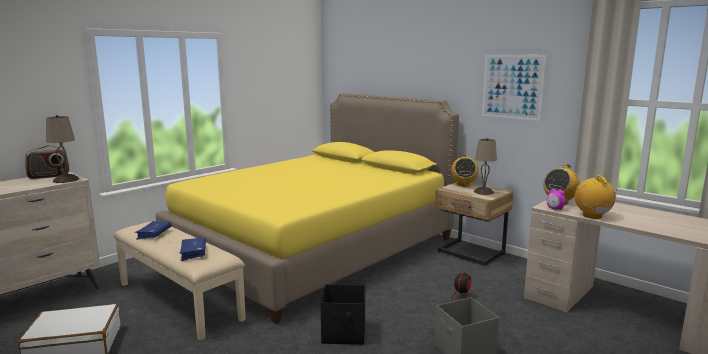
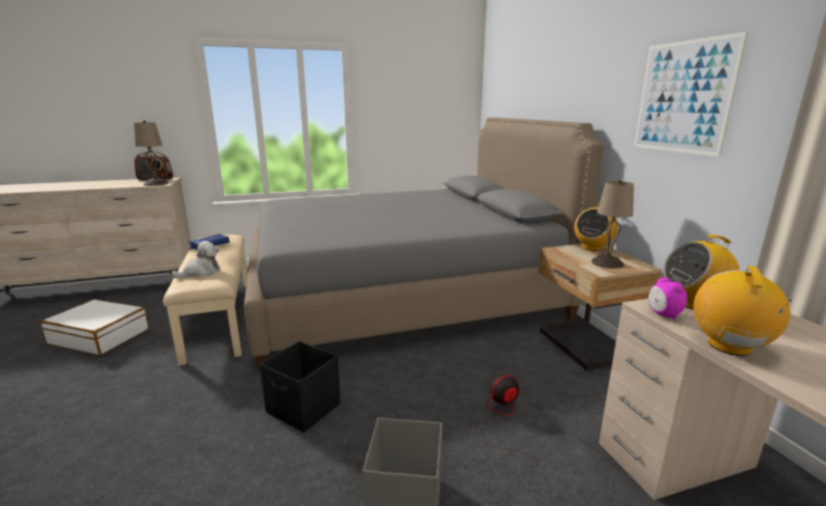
camera: 30 degrees right, 5 degrees up
yellow bed [155,93,459,324] -> grey bed [244,117,604,370]
blue book [180,237,206,261] -> plush toy [171,241,220,278]

